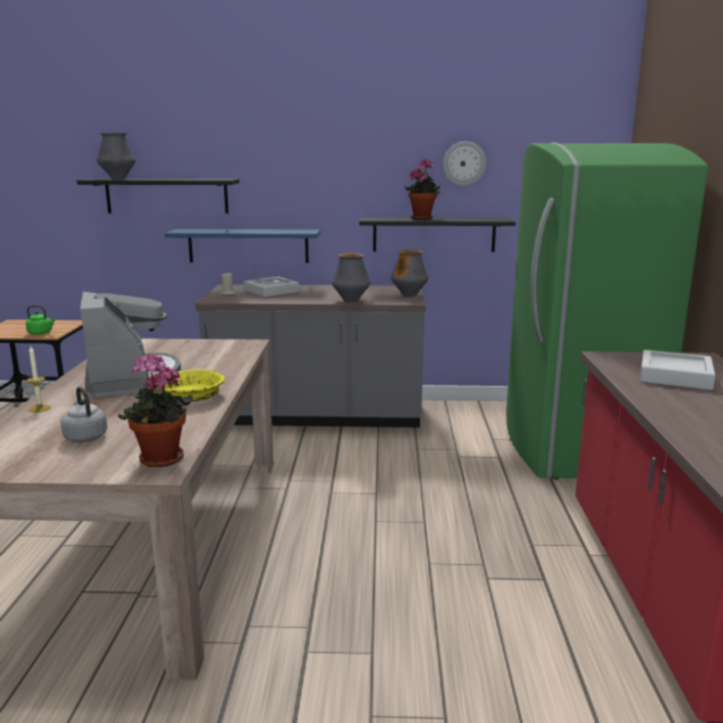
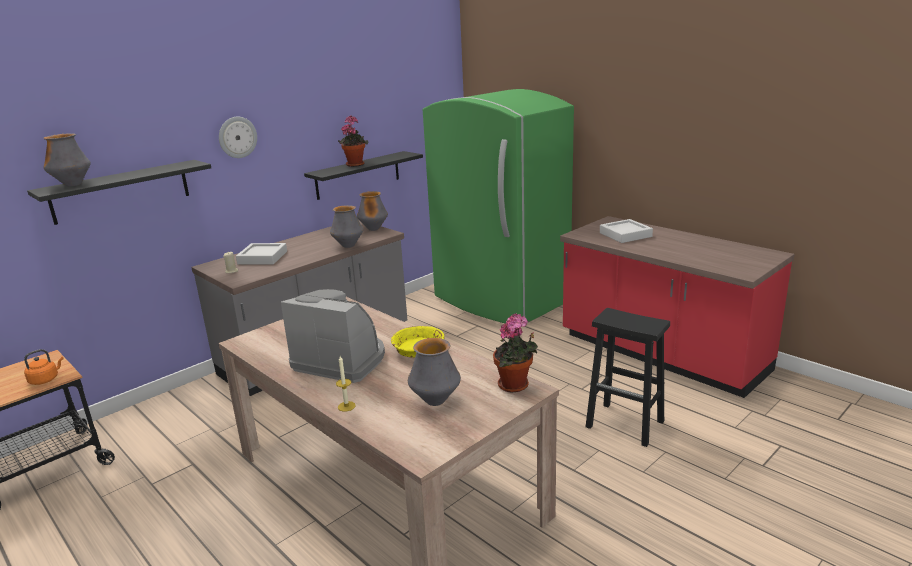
camera: 45 degrees left, 5 degrees up
green kettle [26,305,56,335] -> orange kettle [24,349,64,385]
grey kettle [61,387,107,442] -> vase [408,338,461,406]
blue shelf [165,229,320,263] -> none
wall clock [443,141,486,186] -> wall clock moved to [219,116,257,158]
none -> black stool [586,308,670,447]

